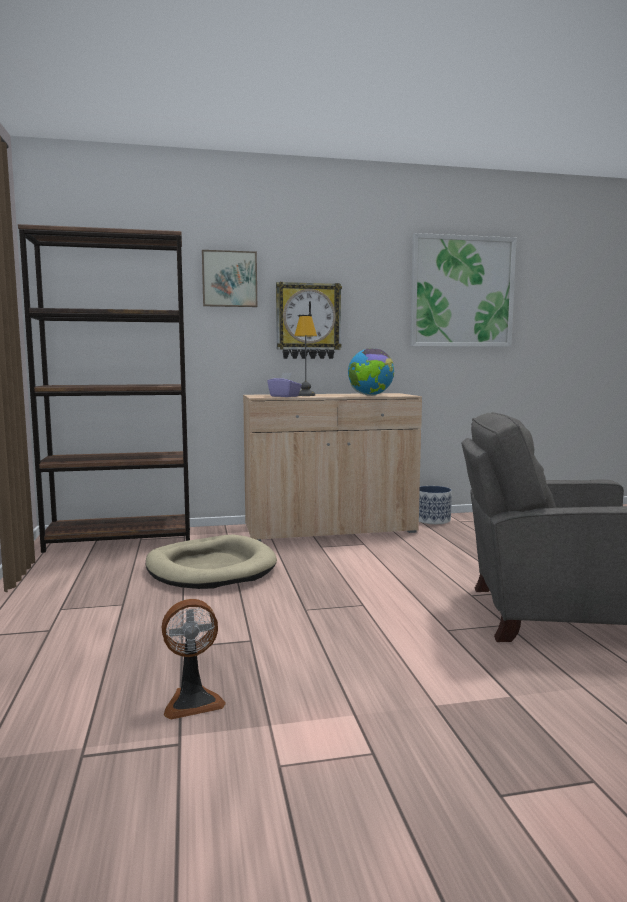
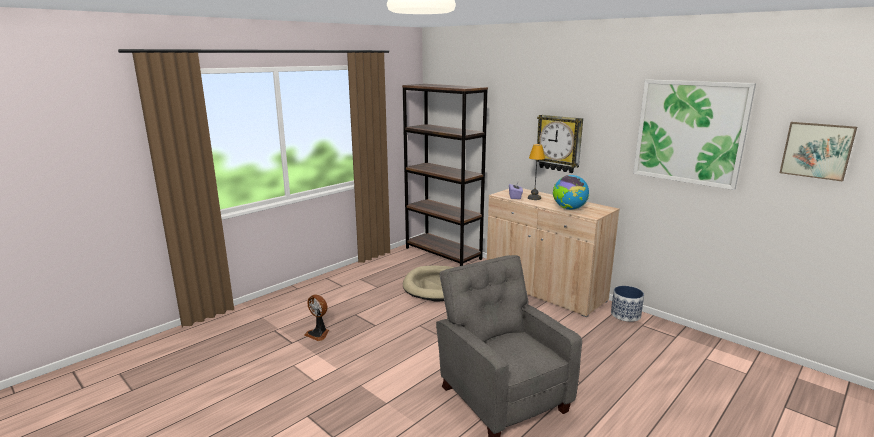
camera: 55 degrees right, 10 degrees up
picture [202,250,257,307] -> picture moved to [780,122,857,182]

